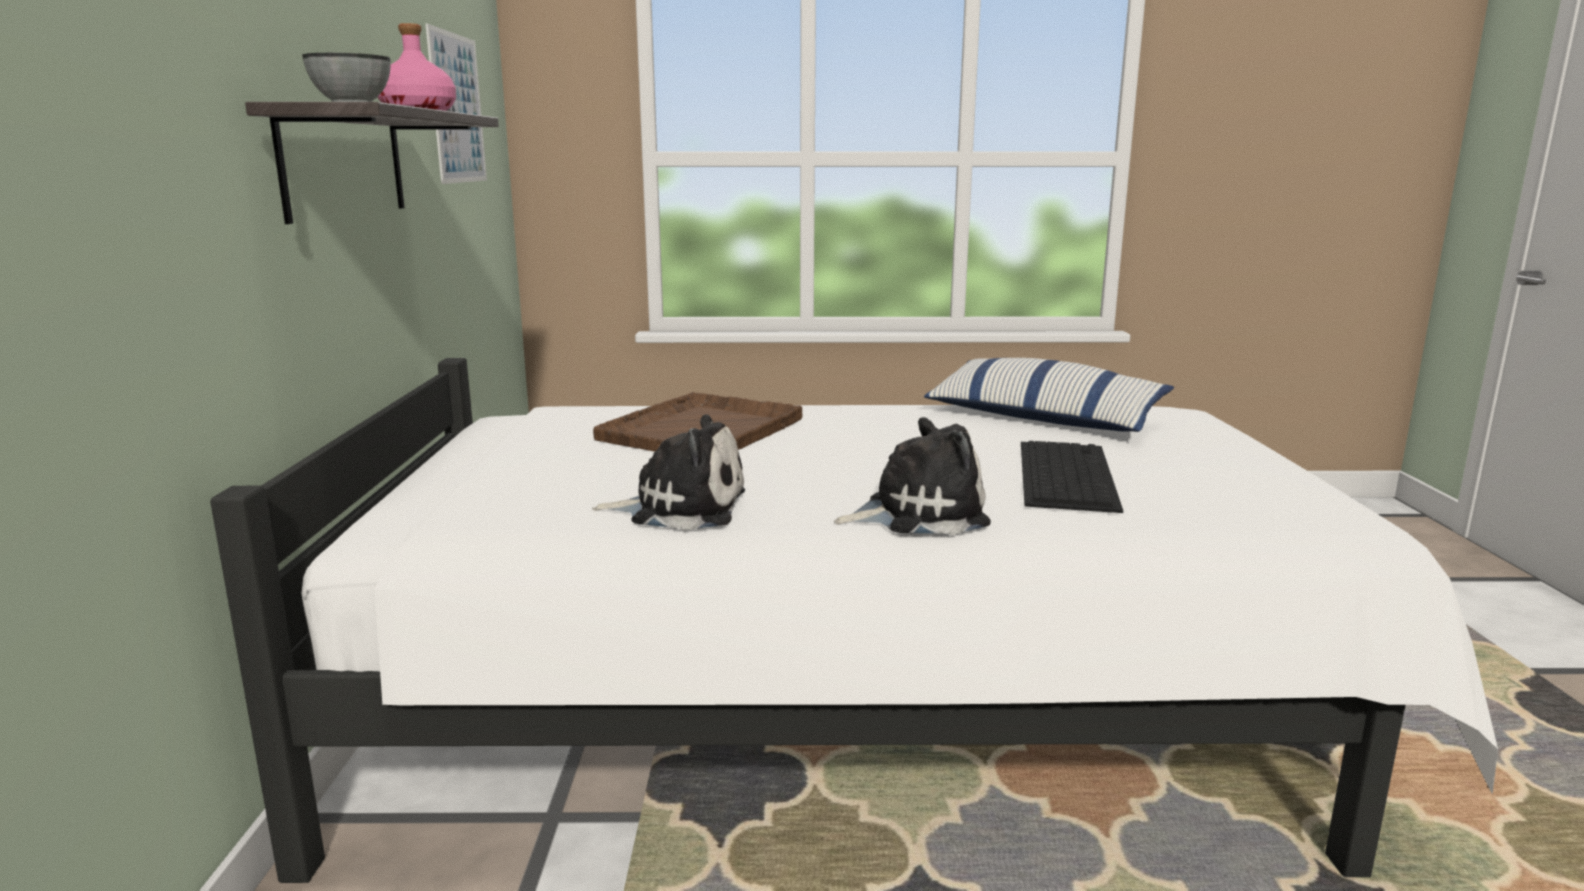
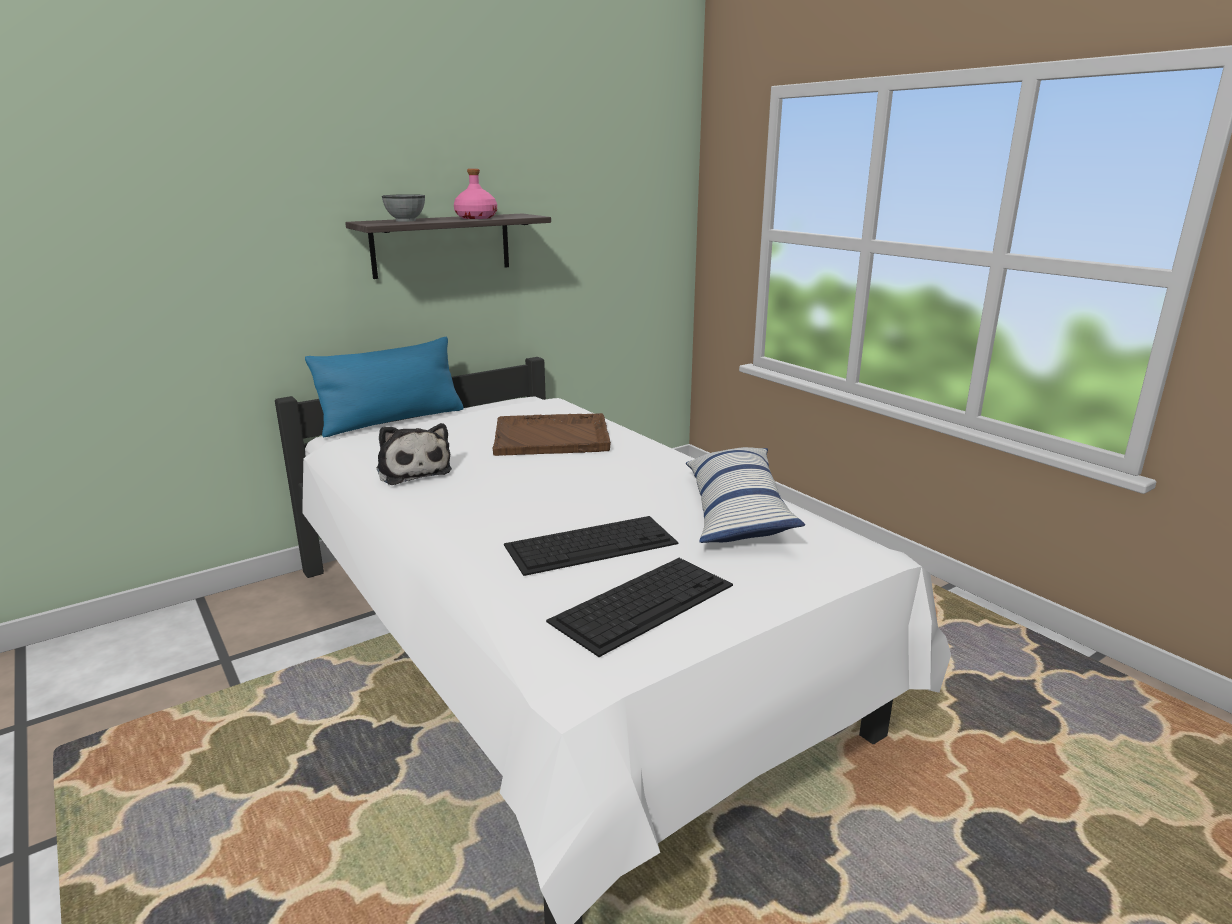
camera: 55 degrees right, 5 degrees up
picture [426,24,487,184] -> none
plush toy [834,417,991,535] -> none
none -> blue pillow [305,337,464,437]
none -> keyboard [546,558,733,657]

